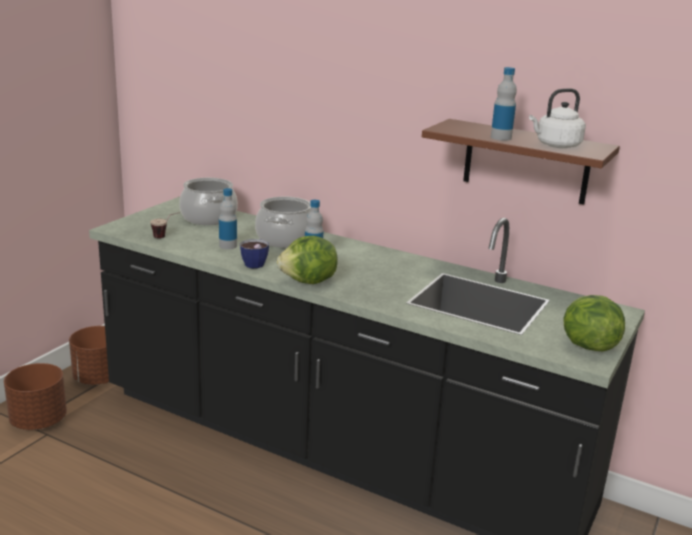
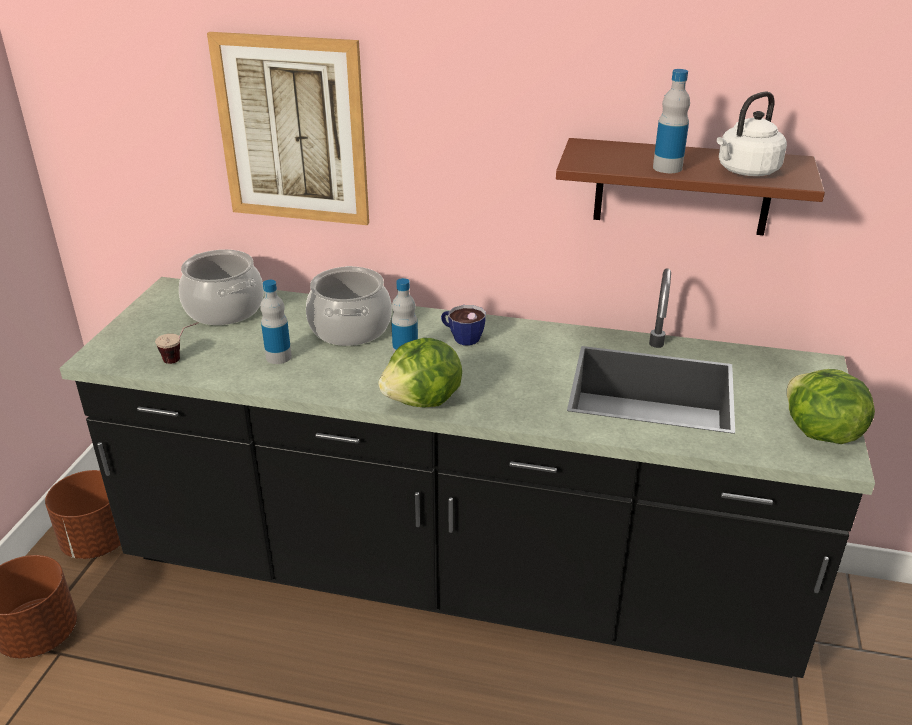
camera: 15 degrees left, 10 degrees up
cup [240,239,269,268] -> cup moved to [441,305,486,345]
none -> picture [207,32,369,225]

